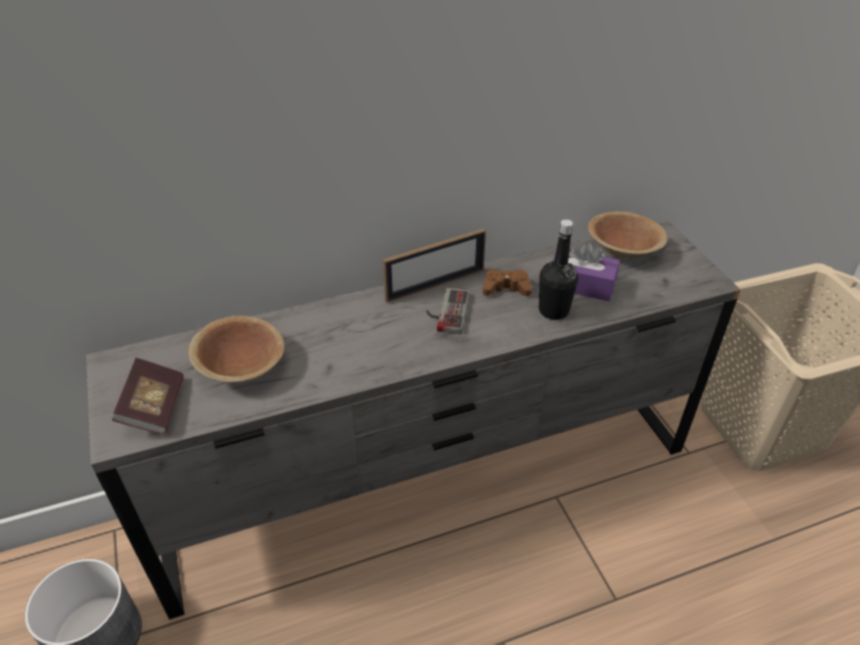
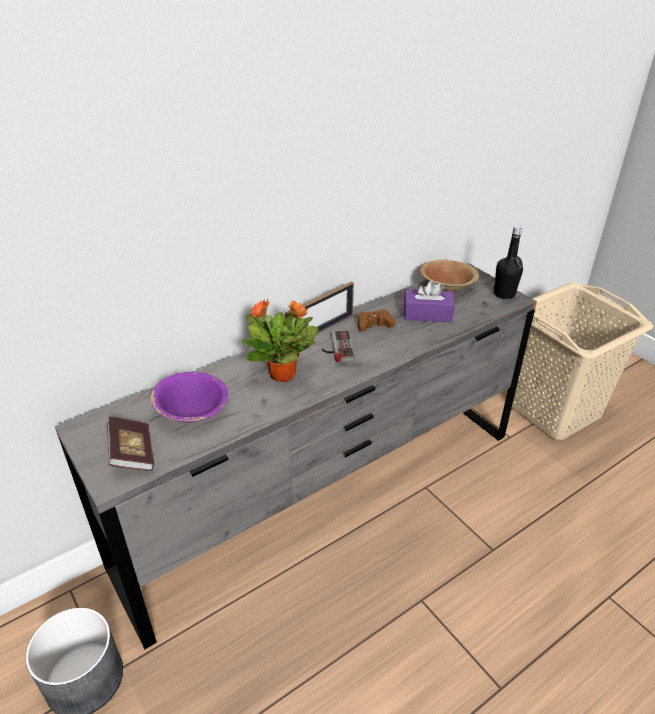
camera: 15 degrees left, 5 degrees down
brown bowl [188,316,285,383] -> purple bowl [150,372,228,423]
black bottle [539,219,578,320] -> black bottle moved to [494,225,523,299]
none -> potted plant [242,299,319,382]

